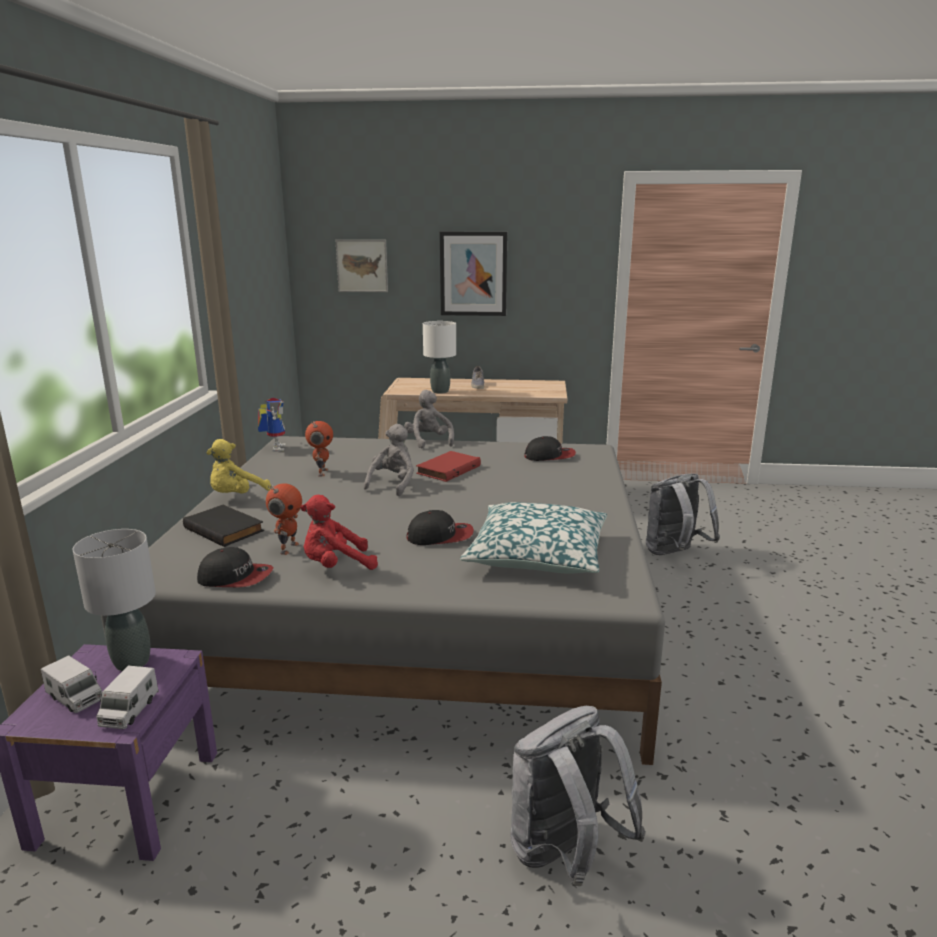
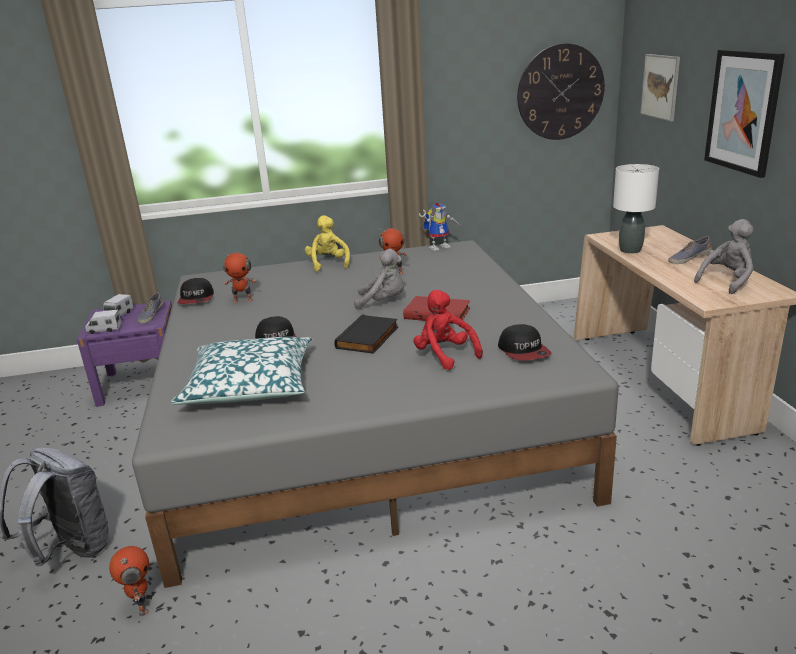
camera: 75 degrees right, 5 degrees up
grey table lamp [73,529,156,671] -> shoe [138,292,164,324]
black book [183,505,264,547] -> black book moved to [334,314,398,354]
yellow plush toy [207,439,271,493] -> yellow plush toy turned 60 degrees clockwise [305,215,350,272]
red plush toy [300,495,378,570] -> red plush toy moved to [414,290,483,370]
grey plush toy [404,390,454,449] -> grey plush toy moved to [694,219,754,294]
grey backpack [646,474,720,555] -> none
none -> toy robot [109,546,149,616]
none -> wall clock [517,43,605,140]

